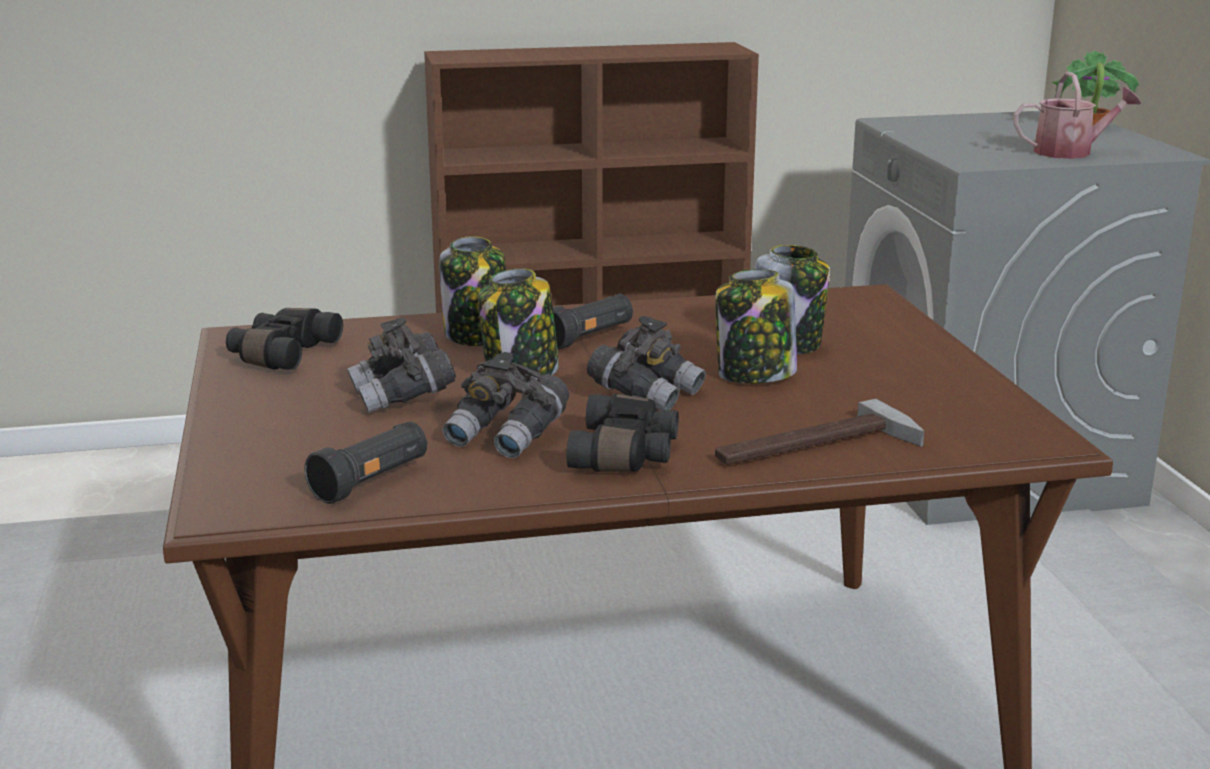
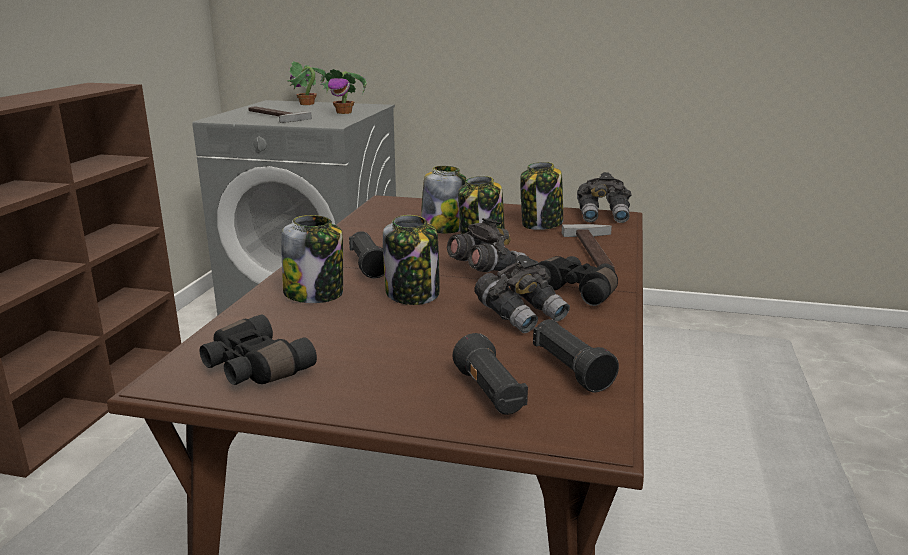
camera: 65 degrees left, 0 degrees up
grey binoculars [347,318,456,413] -> grey binoculars moved to [577,172,632,223]
watering can [1013,72,1141,159] -> potted plant [319,69,367,114]
none -> hammer [248,106,312,123]
none -> black flashlight [452,333,528,415]
none -> jar [520,162,563,230]

